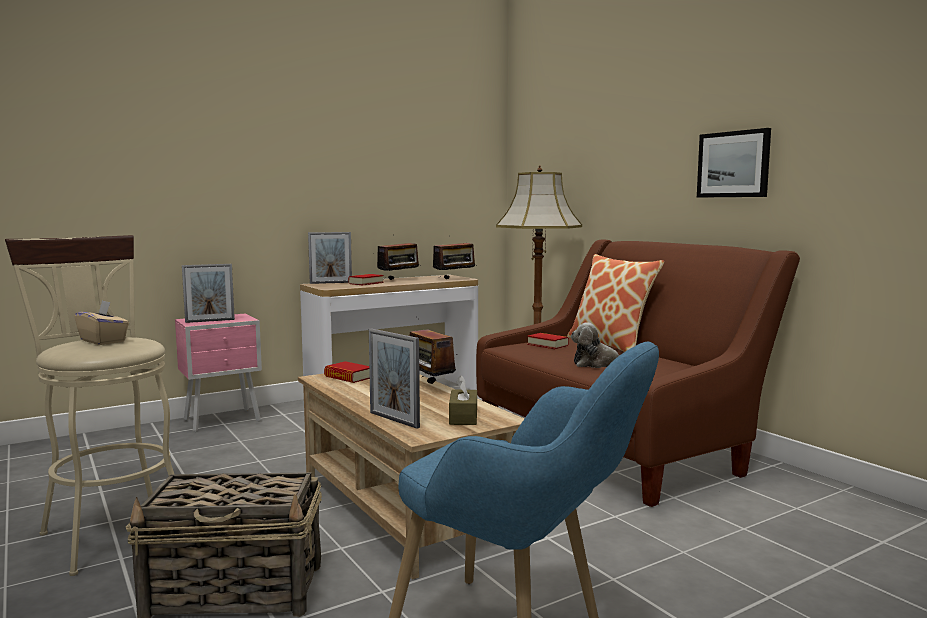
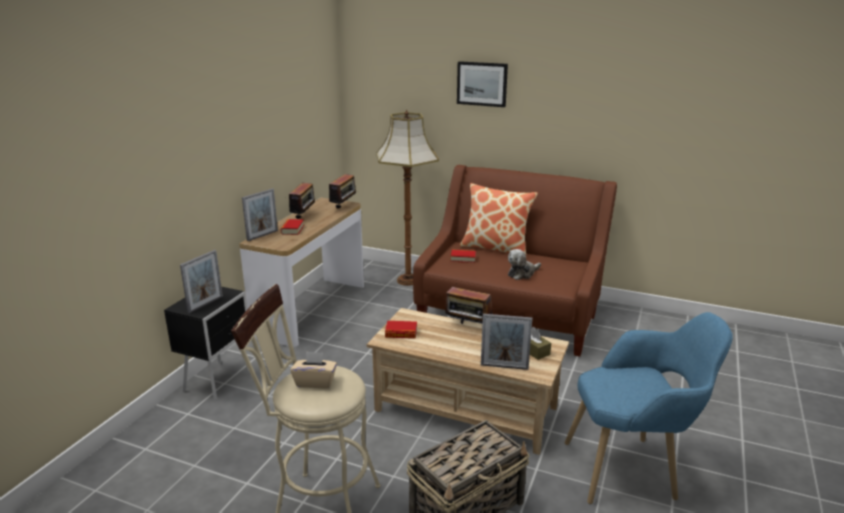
camera: 35 degrees left, 15 degrees up
pink nightstand [175,314,262,432] -> black nightstand [164,287,250,400]
picture [697,128,771,198] -> picture moved to [457,61,508,107]

